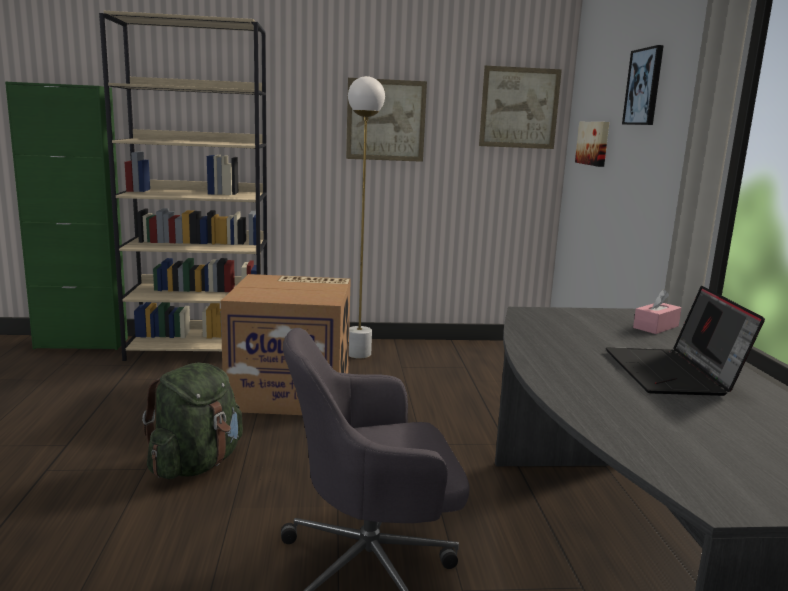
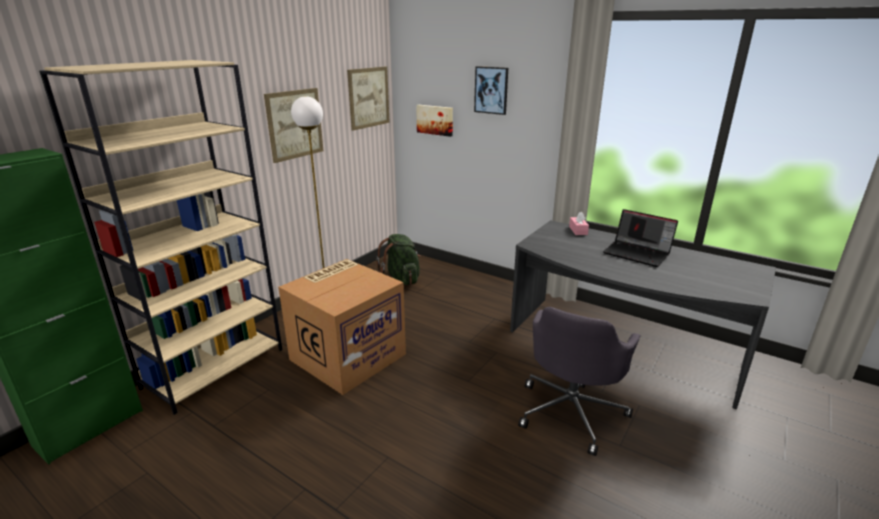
camera: 50 degrees left, 10 degrees up
green backpack [142,363,243,479] -> green backpack moved to [376,234,421,285]

